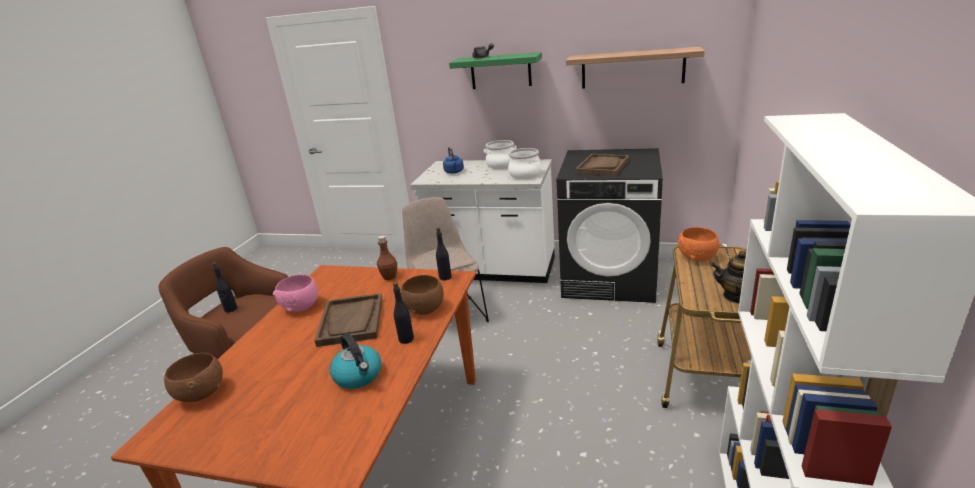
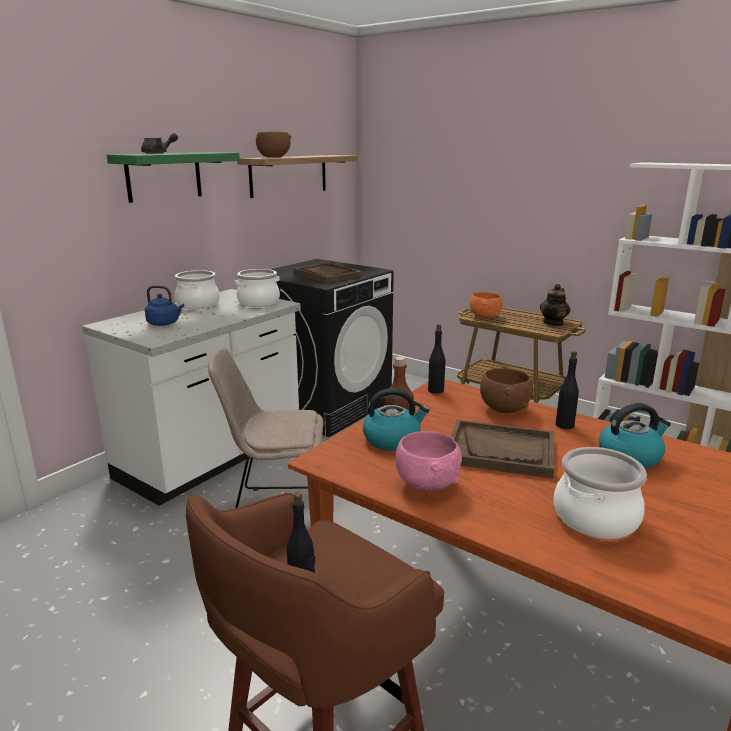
camera: 70 degrees left, 5 degrees down
brown bowl [164,353,223,402] -> brown bowl moved to [256,131,291,157]
none -> kettle [363,388,430,450]
none -> cooking pot [554,447,647,539]

